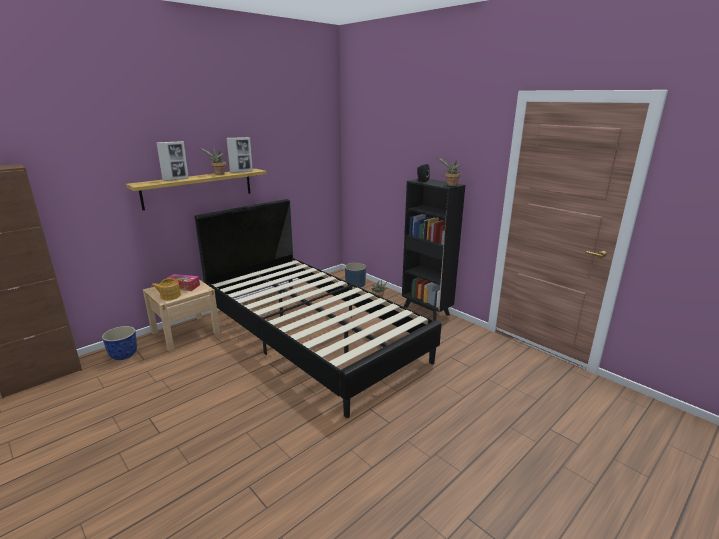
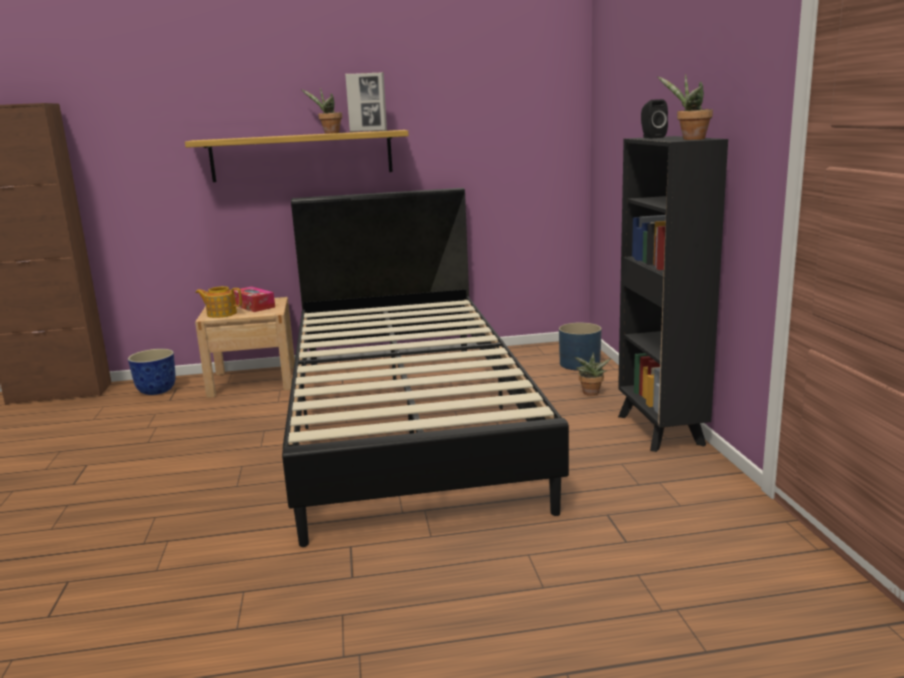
camera: 35 degrees right, 5 degrees down
picture frame [156,141,189,181] -> none

